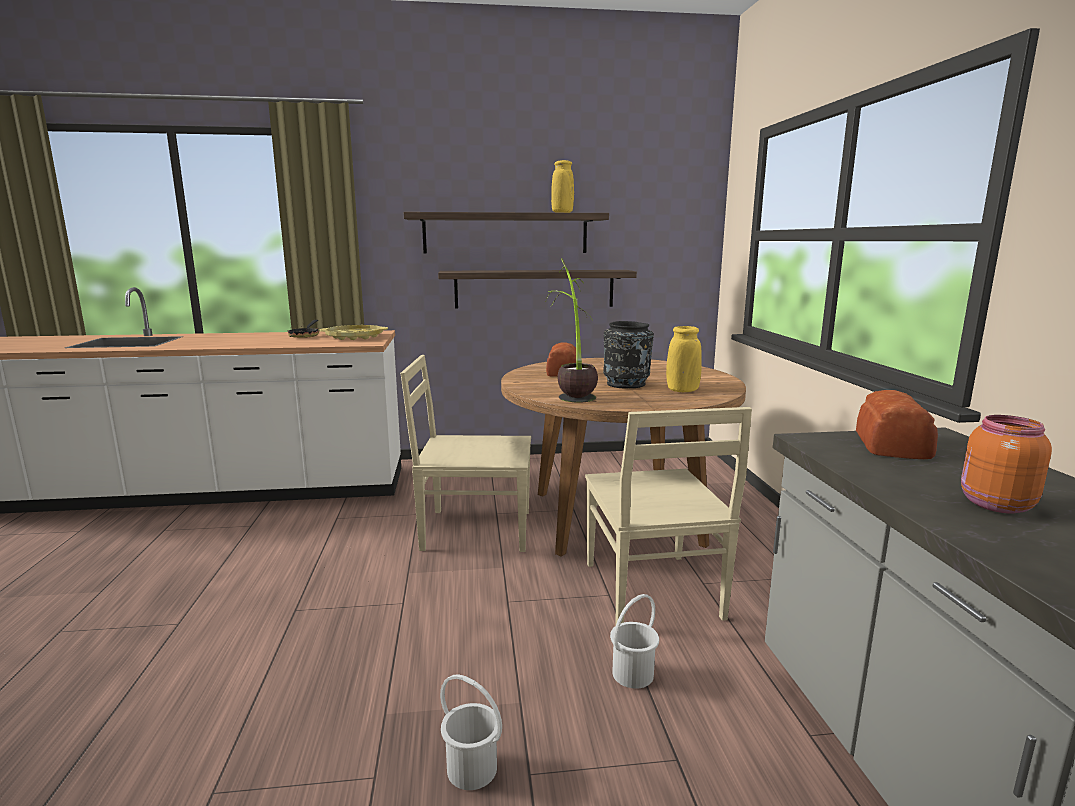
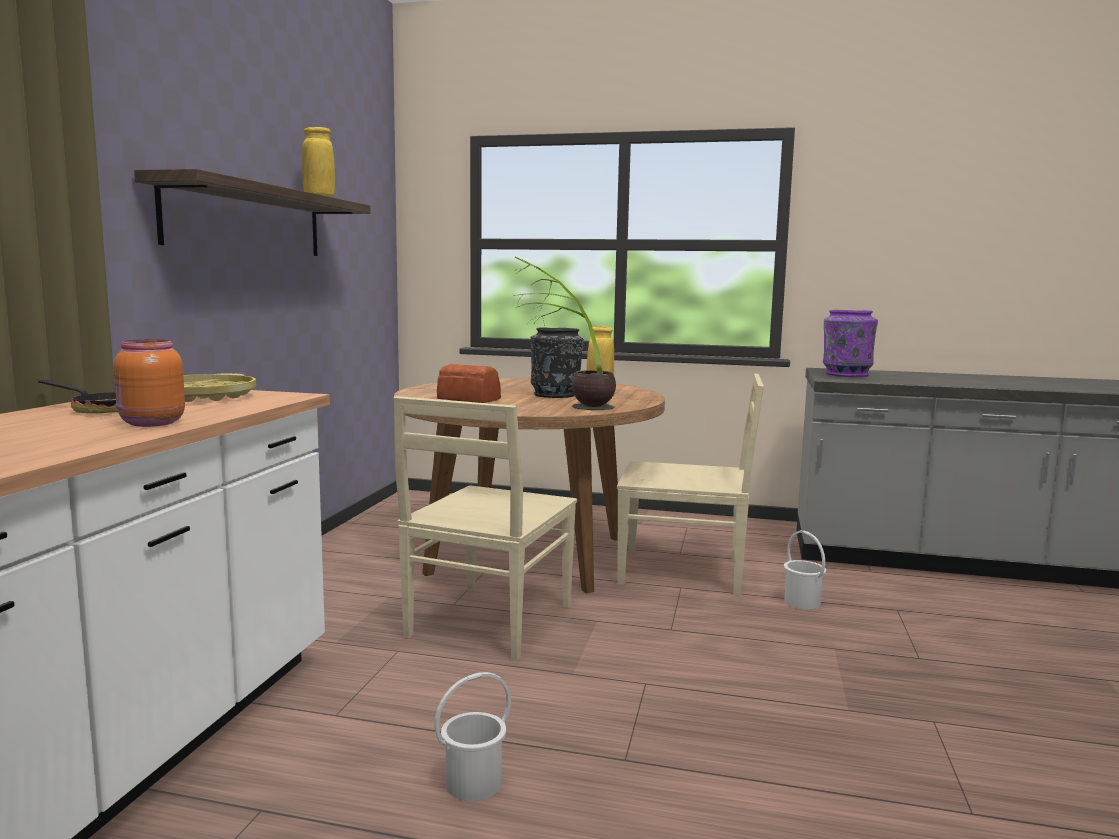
camera: 70 degrees left, 5 degrees down
shelf [438,270,637,309] -> none
white bucket [440,674,502,790] -> white bucket moved to [434,672,511,801]
bread [856,390,938,459] -> purple vase [823,310,878,377]
orange jar [961,415,1052,513] -> orange jar moved to [113,340,185,427]

